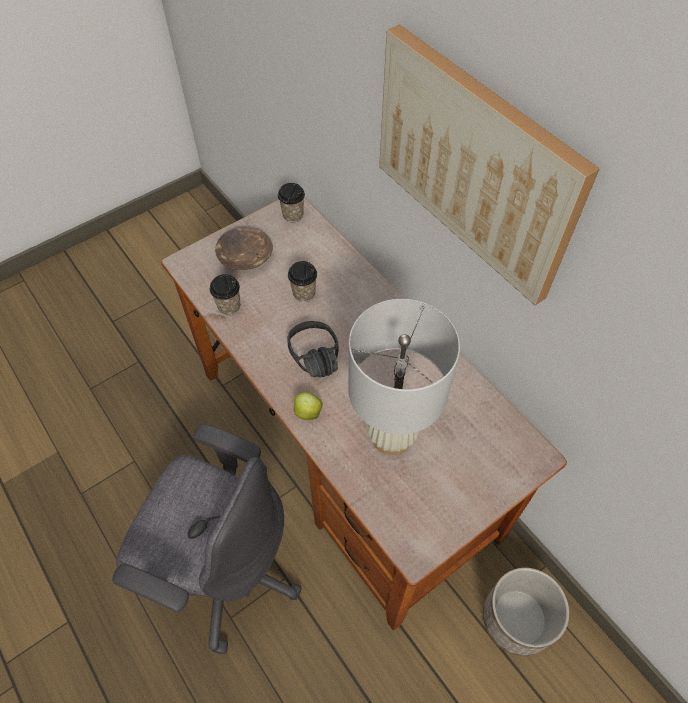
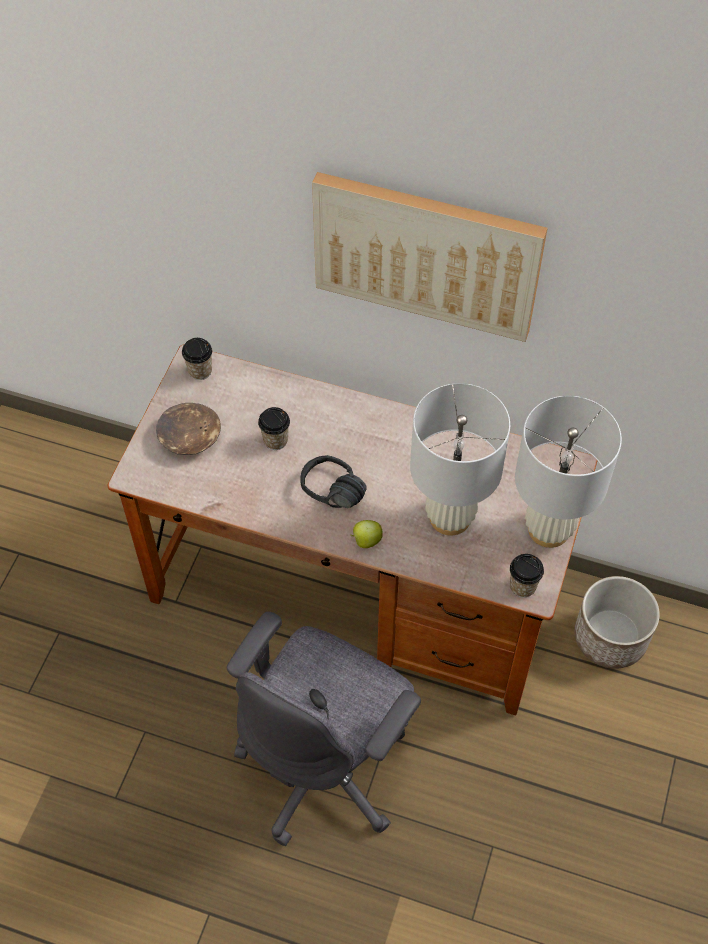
camera: 35 degrees left, 0 degrees up
grey office chair [112,423,302,654] -> grey office chair turned 135 degrees clockwise [227,612,421,846]
cup [210,274,240,315] -> cup moved to [510,554,544,598]
none -> white table lamp [515,396,622,548]

